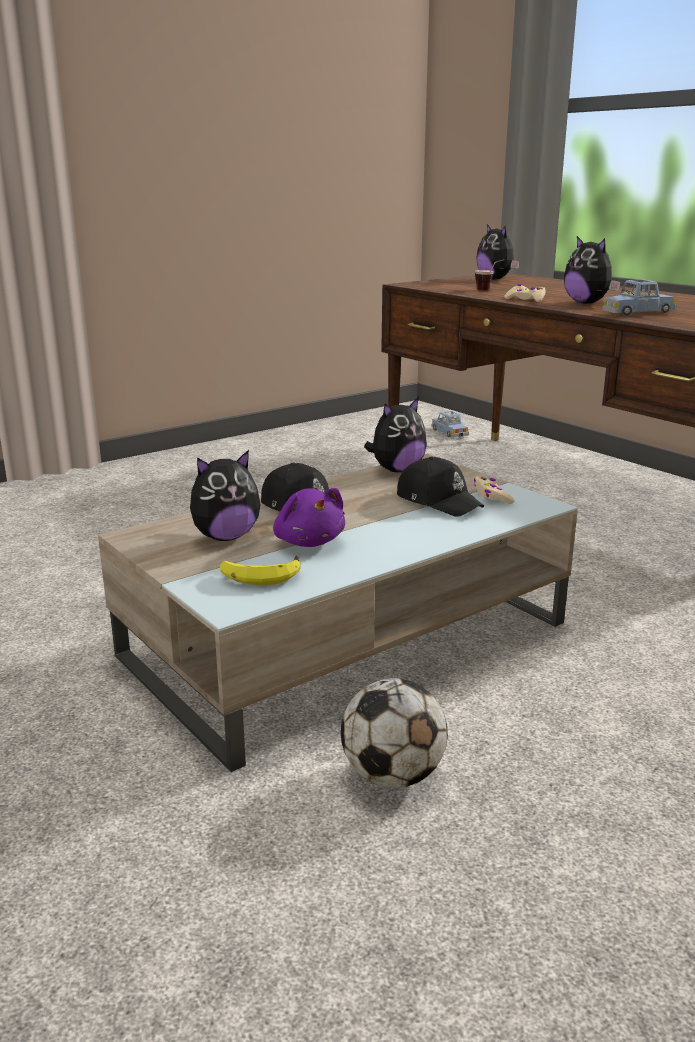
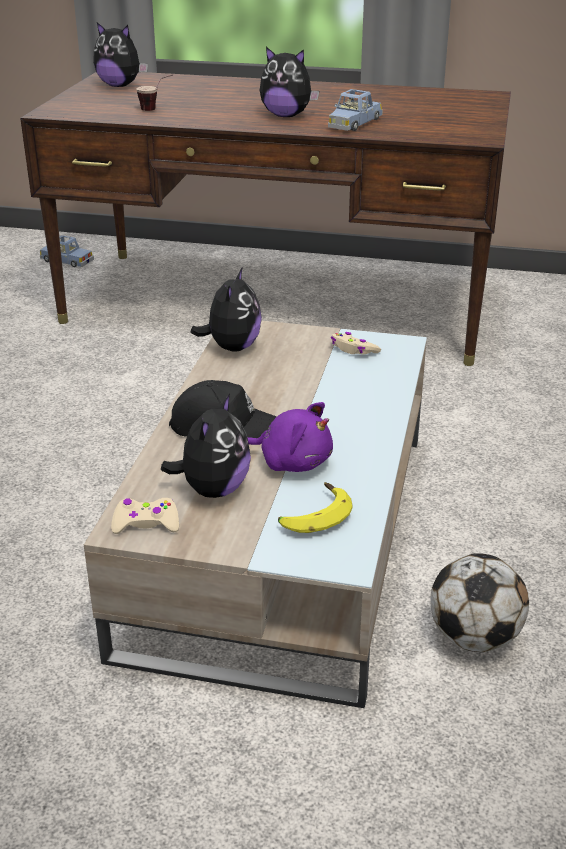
camera: 40 degrees left, 10 degrees up
black cap [397,457,484,516] -> none
beige game controller [504,284,546,302] -> beige game controller moved to [111,498,179,534]

